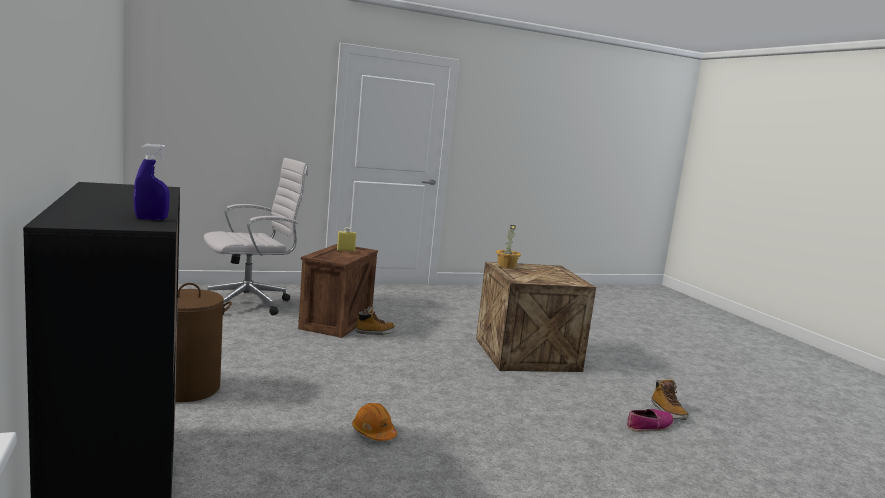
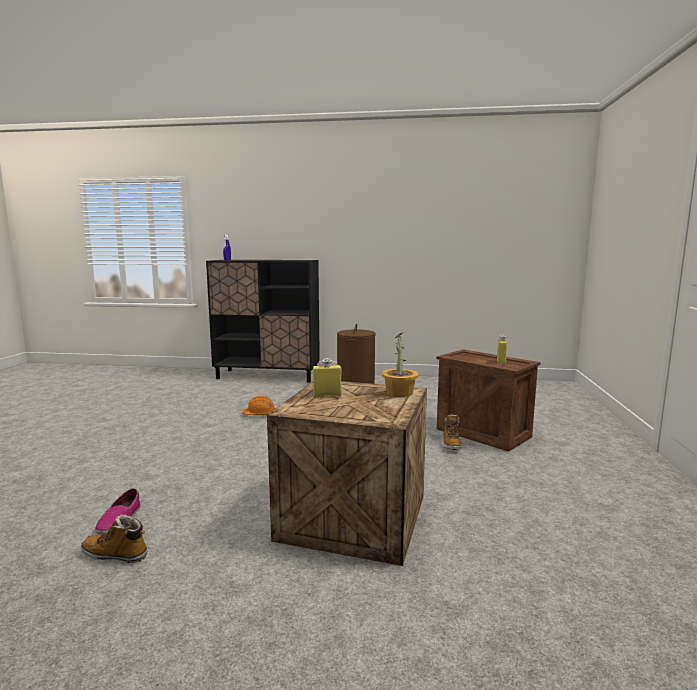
camera: 120 degrees right, 0 degrees up
white office chair [204,158,308,315] -> none
none -> yellow bottle [313,358,342,397]

